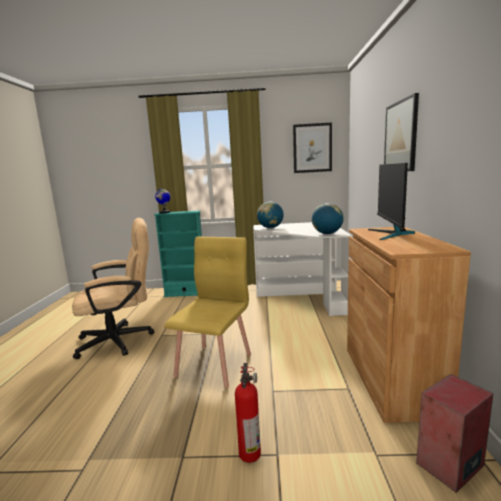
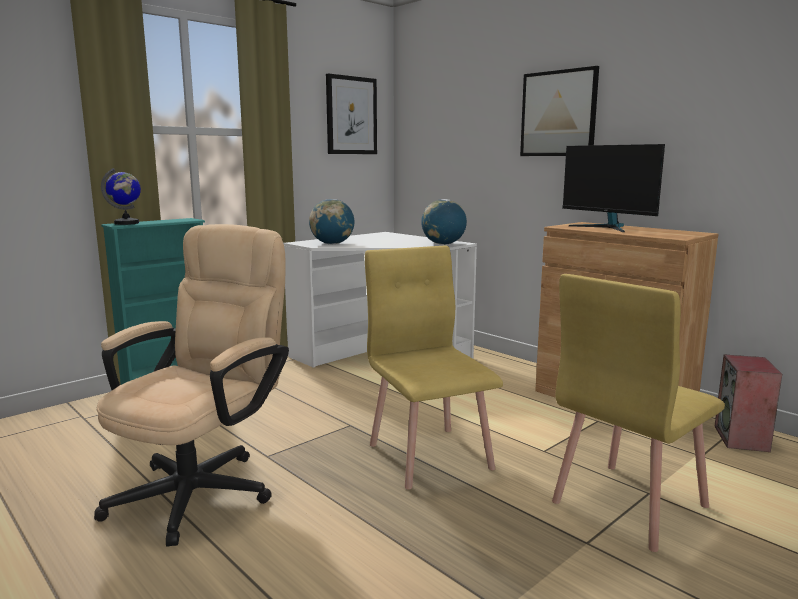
camera: 45 degrees left, 0 degrees up
fire extinguisher [235,363,261,463] -> yellow chair [552,274,725,552]

